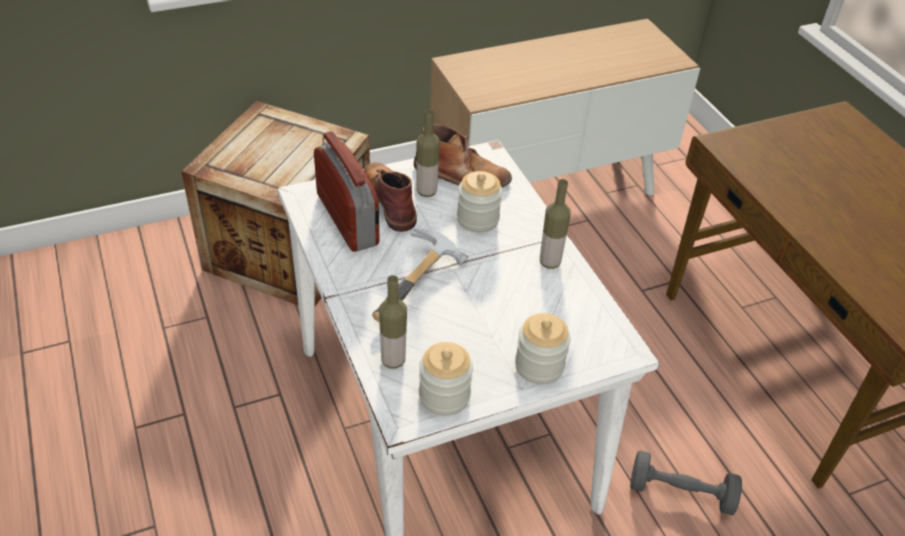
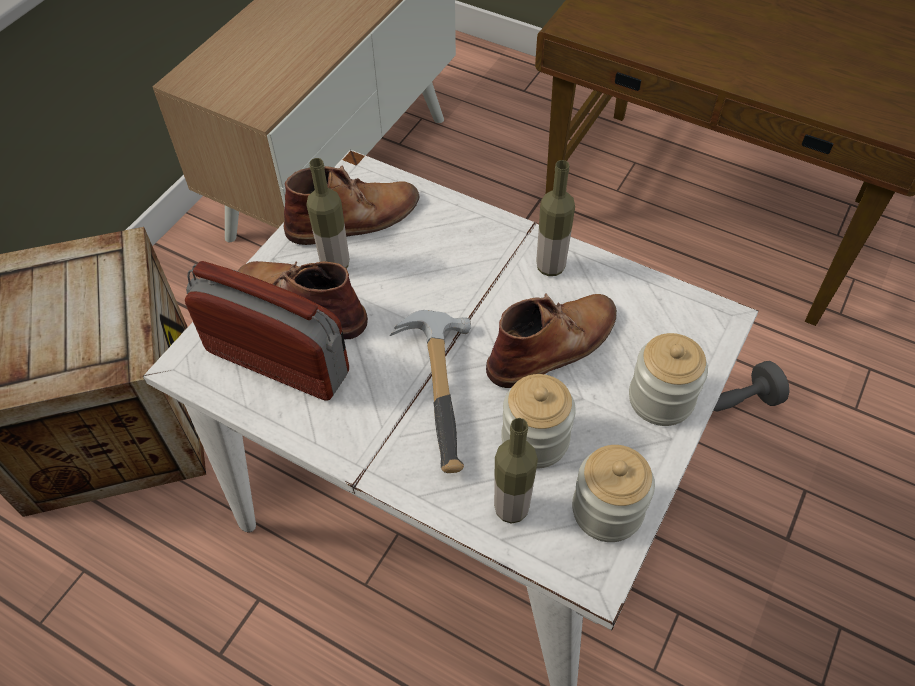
camera: 35 degrees left, 10 degrees up
jar [457,171,502,233] -> jar moved to [501,374,576,469]
none -> brown boot [486,293,617,388]

